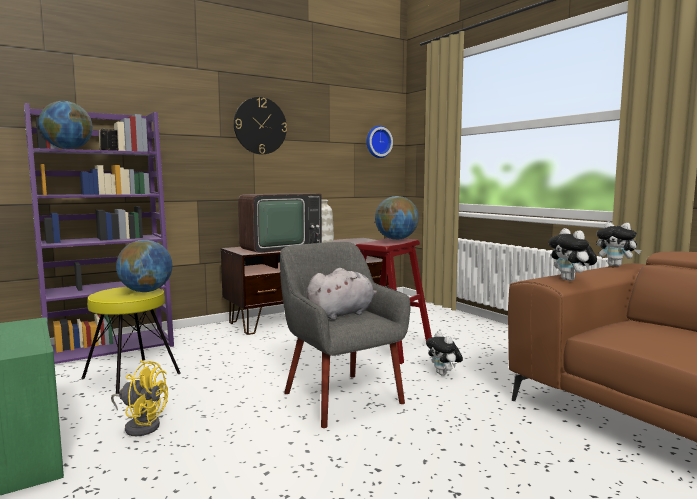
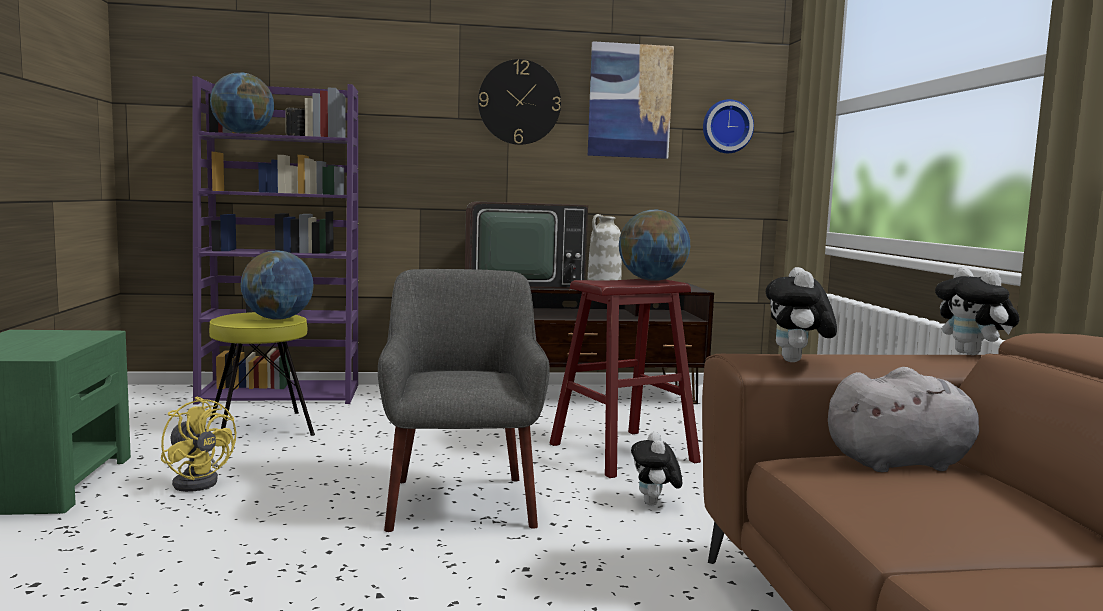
camera: 25 degrees right, 0 degrees up
grey plush toy [307,268,378,320] -> grey plush toy moved to [828,367,980,472]
none -> picture [588,41,674,159]

